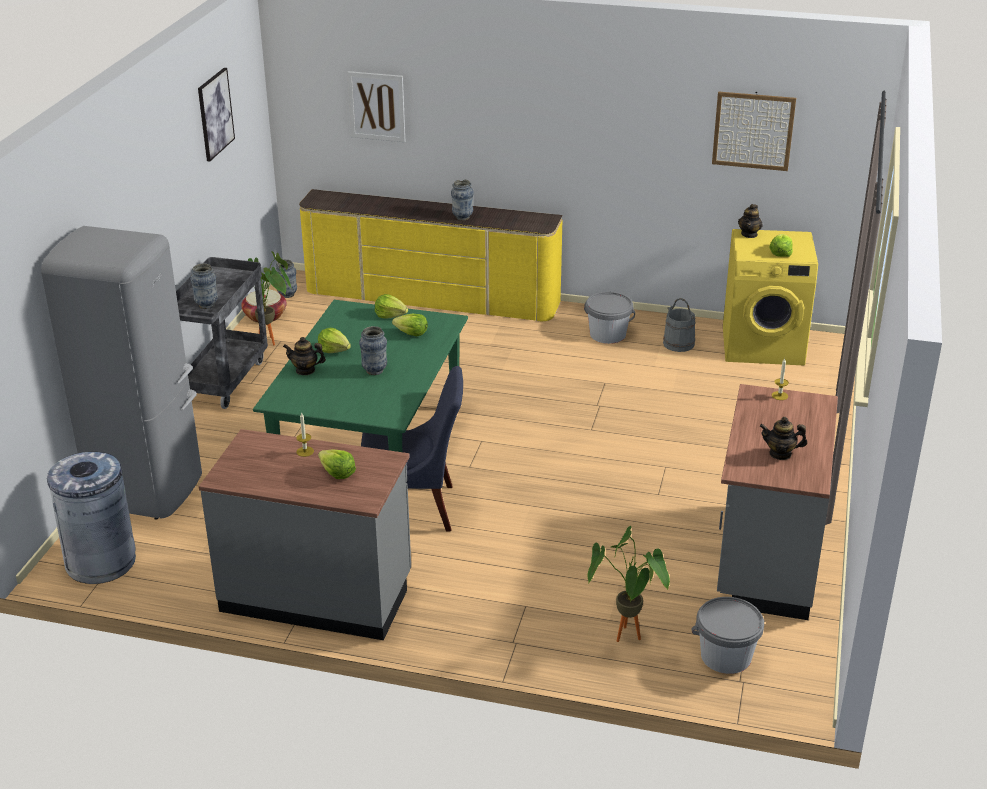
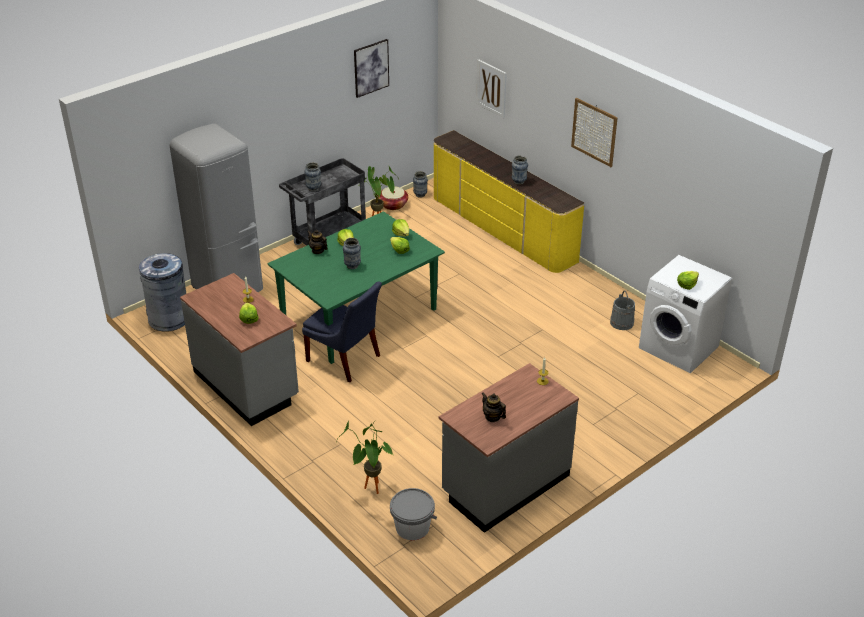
camera: 35 degrees right, 5 degrees up
grey bucket [584,292,635,344] -> none
picture [712,91,796,171] -> picture moved to [571,98,618,167]
yellow washing machine [723,229,818,365] -> white washing machine [639,255,732,373]
teapot [738,204,763,238] -> none

